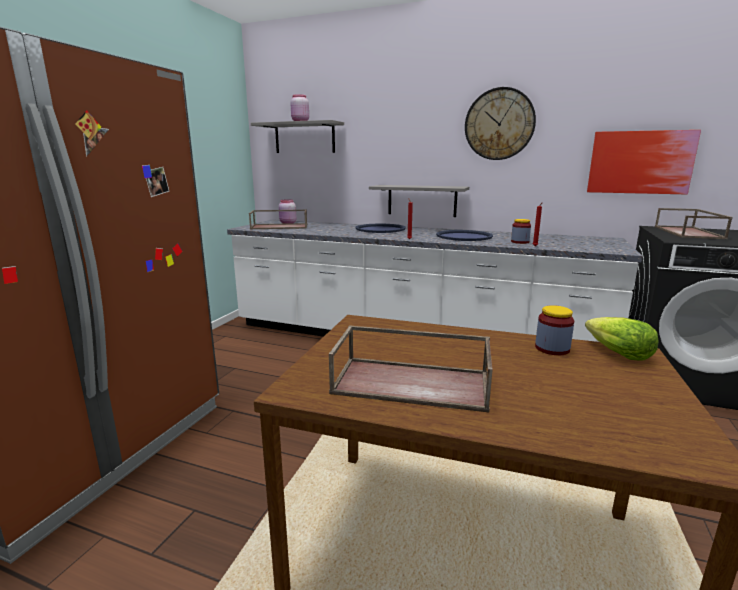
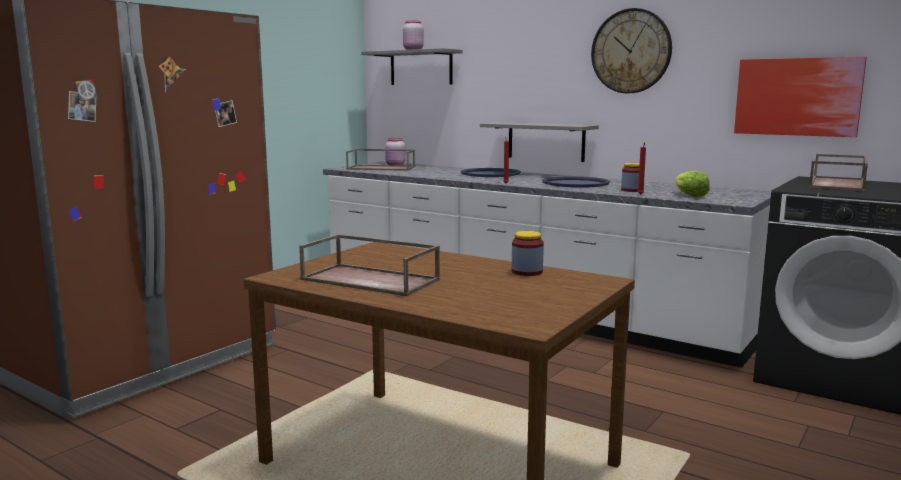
camera: 15 degrees right, 5 degrees down
lettuce [585,317,659,361] -> lettuce moved to [675,171,710,197]

